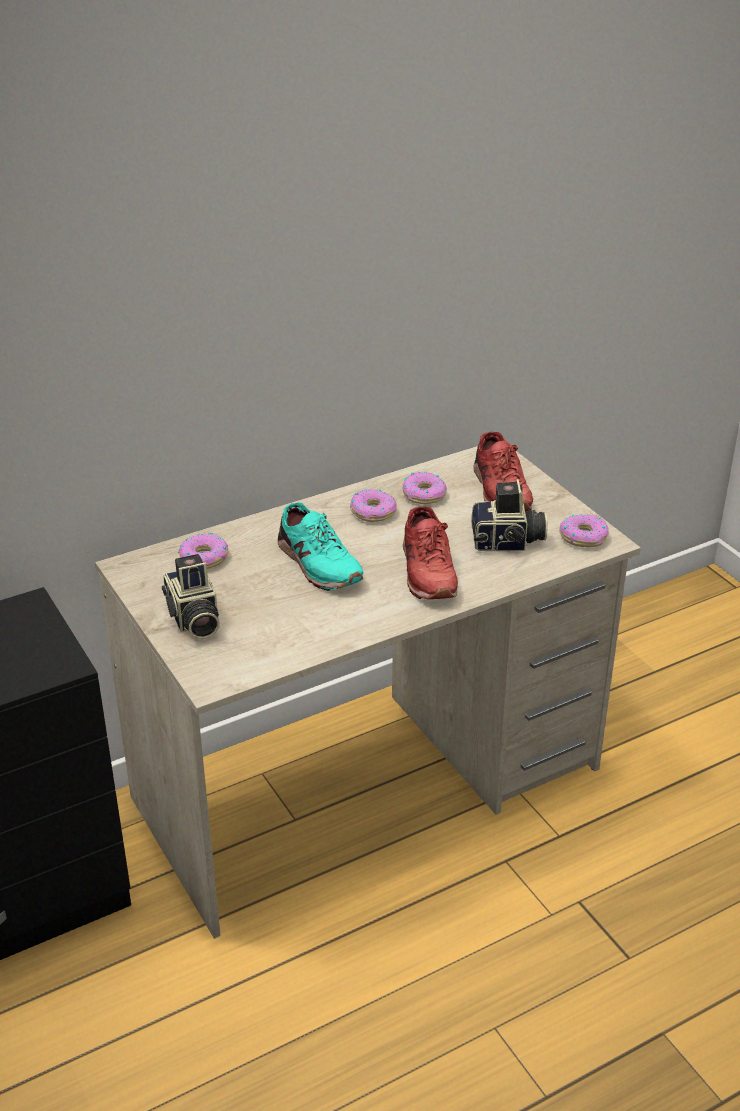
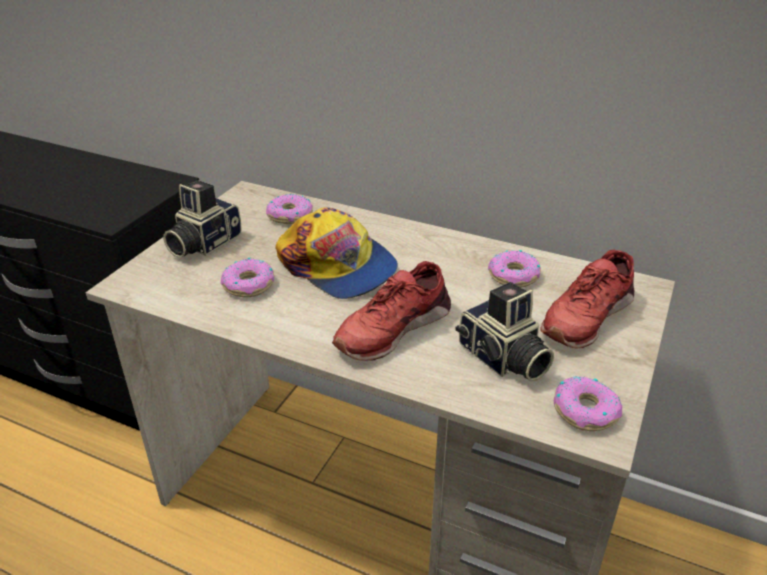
camera: 55 degrees right, 0 degrees up
turquoise shoe [278,502,363,591] -> cap [275,207,398,299]
donut [350,489,397,522] -> donut moved to [221,258,274,297]

